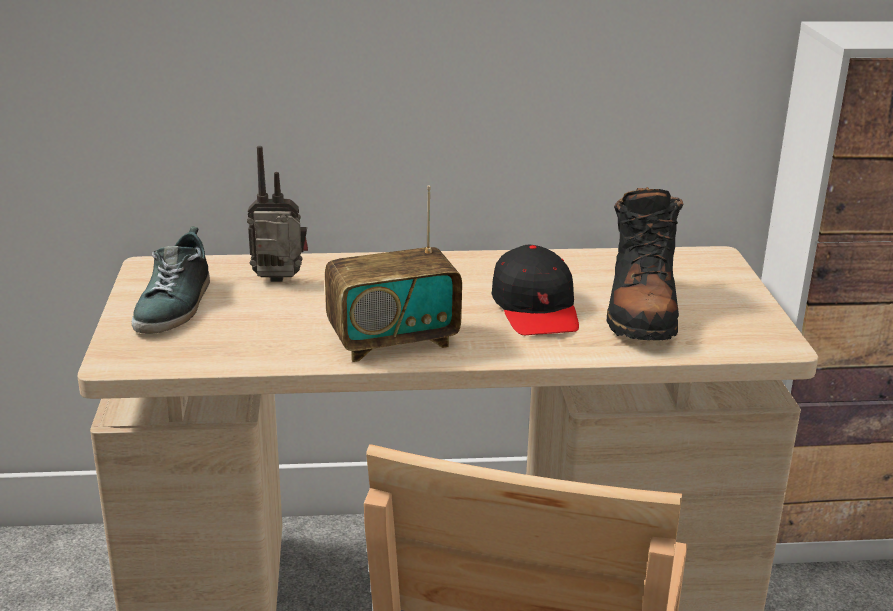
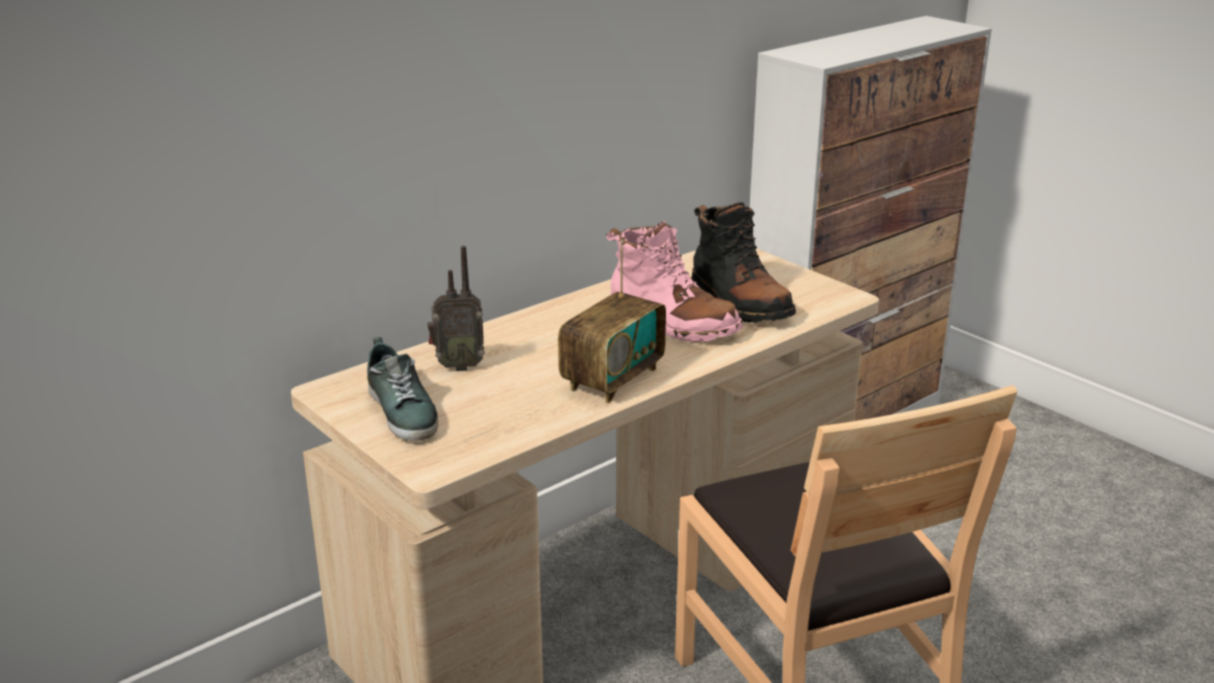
camera: 35 degrees left, 0 degrees up
radio [247,146,308,282] -> radio turned 150 degrees counterclockwise [428,246,485,371]
black cap [491,245,579,335] -> pink boot [606,221,743,343]

